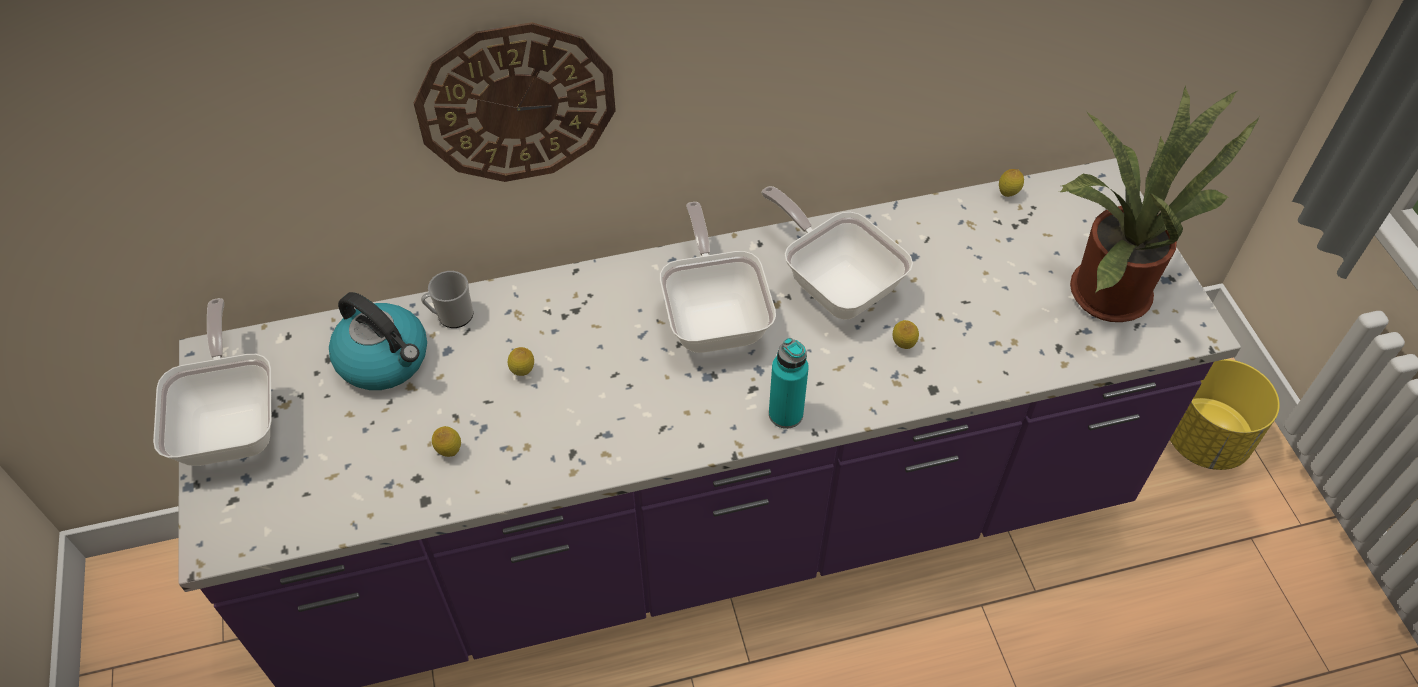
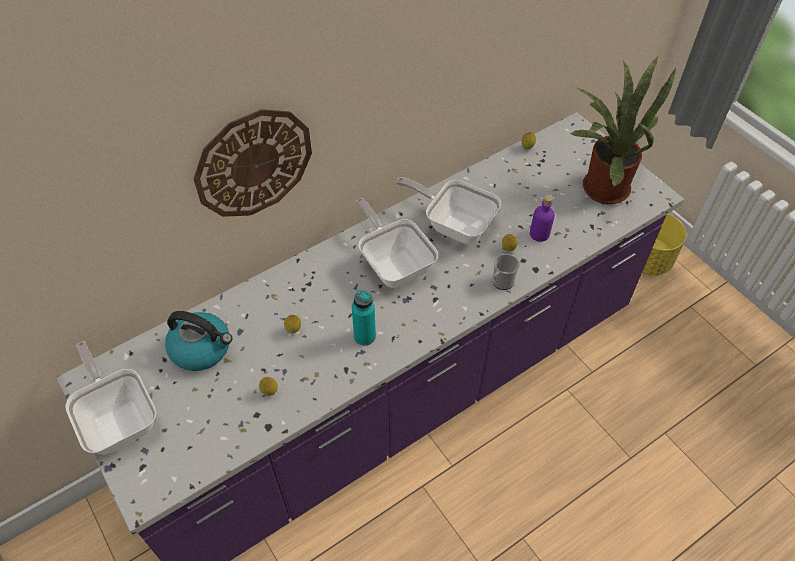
camera: 20 degrees left, 0 degrees up
mug [421,271,473,328] -> mug moved to [492,254,519,290]
turquoise bottle [769,338,809,429] -> turquoise bottle moved to [352,290,376,346]
none -> purple bottle [530,195,555,242]

